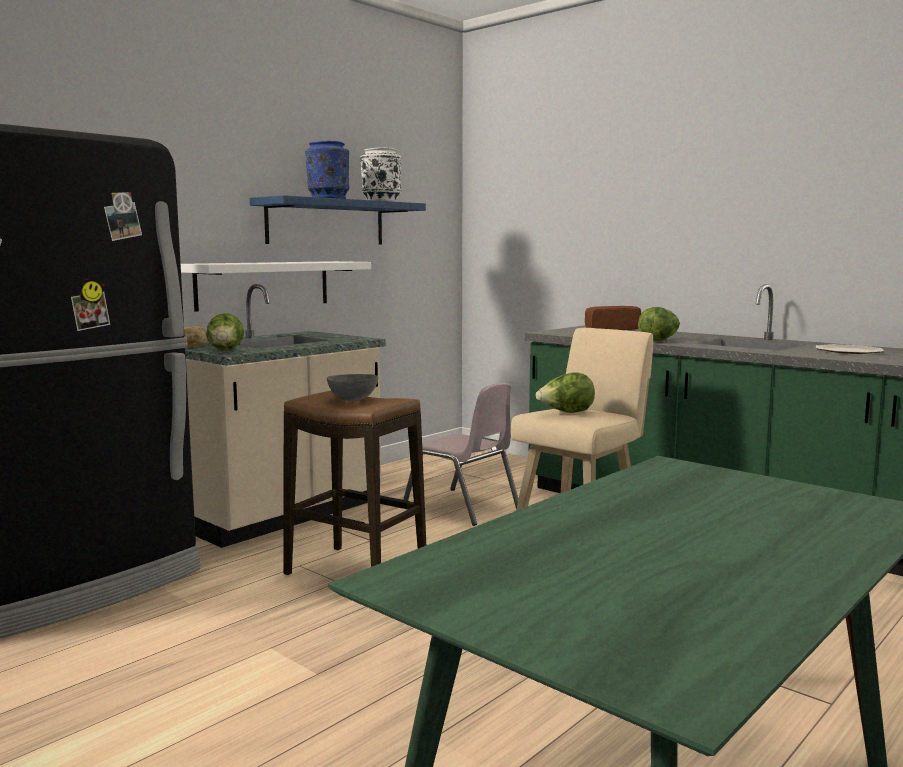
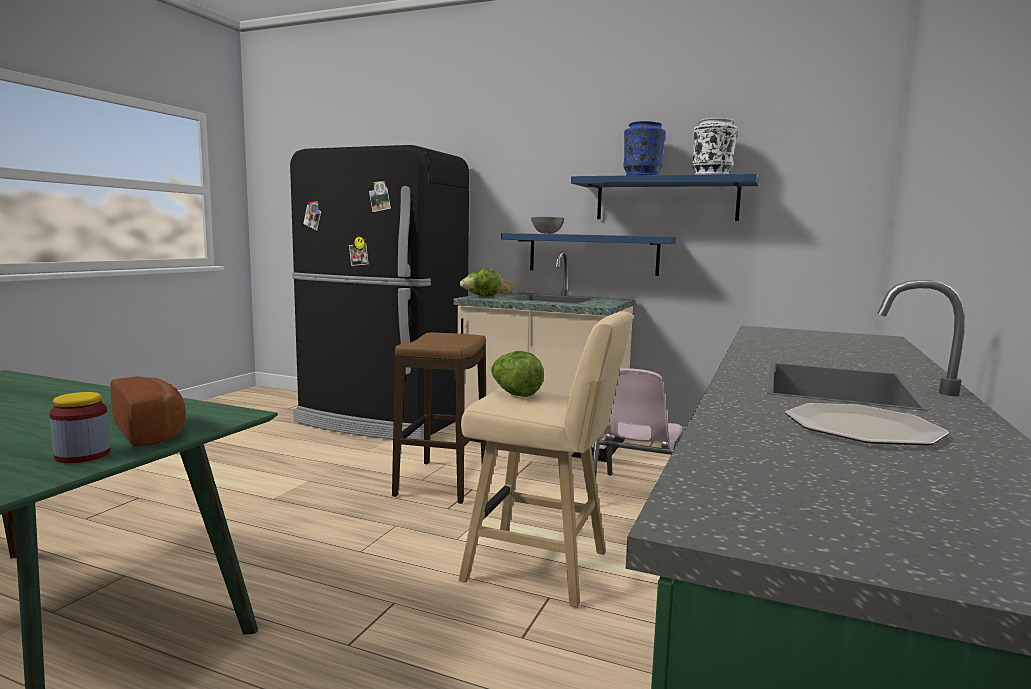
camera: 70 degrees right, 0 degrees up
white shelf [181,261,371,312] -> blue shelf [501,233,676,276]
grey bowl [327,374,378,401] -> grey bowl moved to [531,217,564,234]
bread [585,306,641,330] -> bread moved to [110,376,186,447]
lettuce [638,307,680,341] -> none
none -> jar [49,392,110,463]

